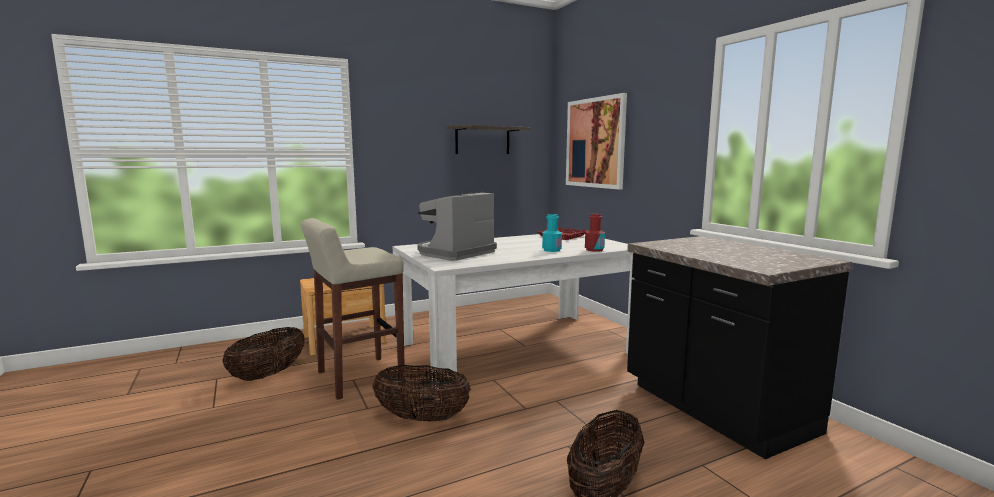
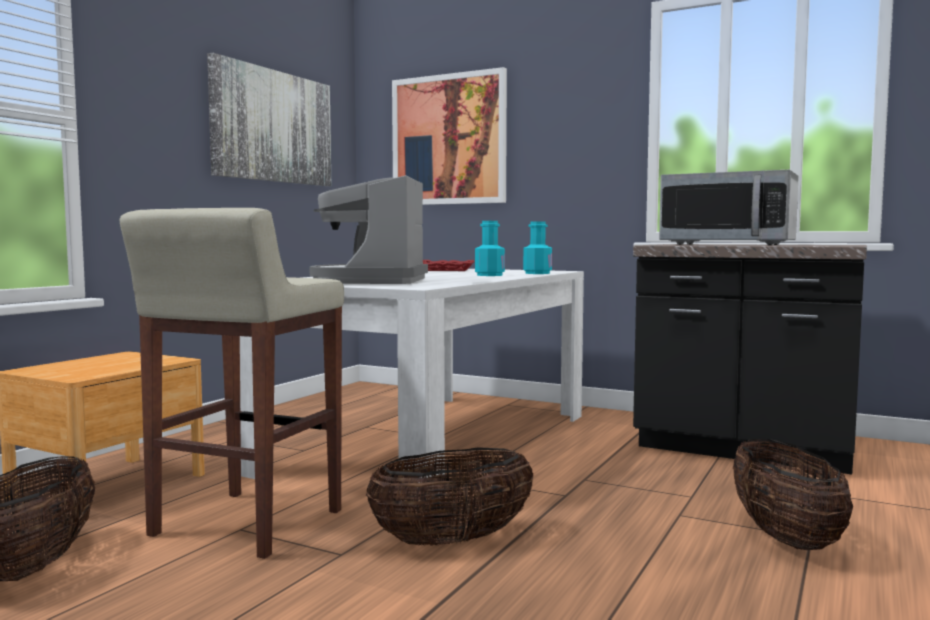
camera: 35 degrees left, 5 degrees down
shelf [446,125,531,154] -> picture [207,53,331,186]
red bottle [585,214,605,252] -> turquoise bottle [523,221,552,274]
none -> microwave [659,170,799,245]

